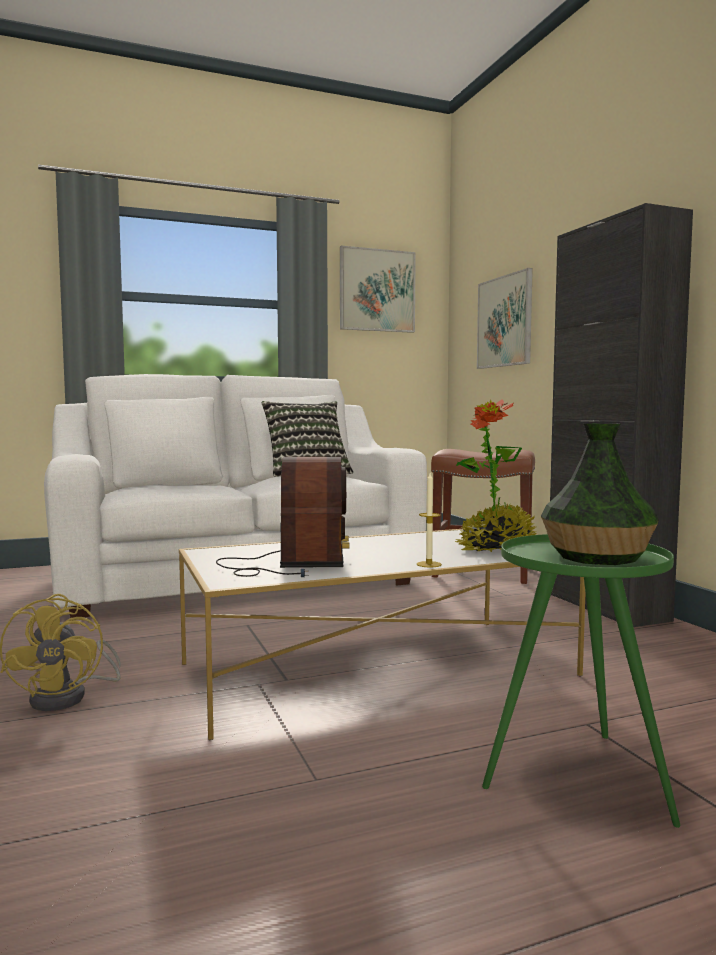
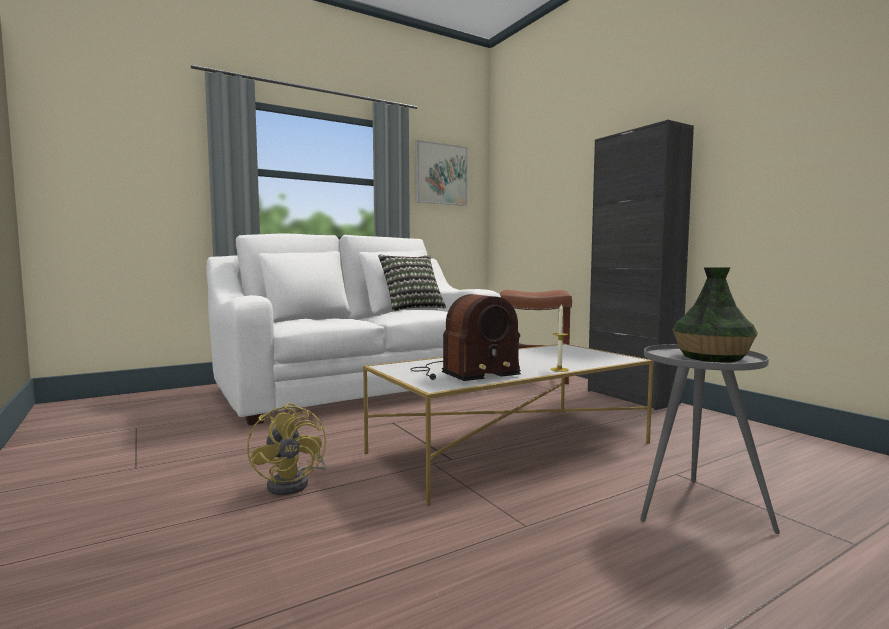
camera: 10 degrees left, 0 degrees up
radio [216,457,350,577] -> radio turned 75 degrees clockwise [410,294,521,381]
potted plant [455,399,537,552] -> none
picture [477,268,533,369] -> none
green side table [482,534,681,828] -> grey side table [640,344,780,534]

